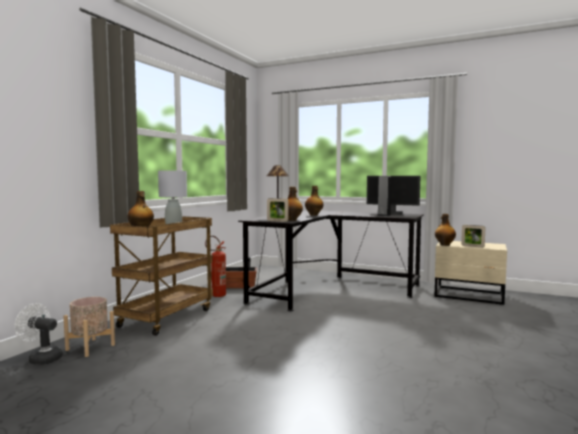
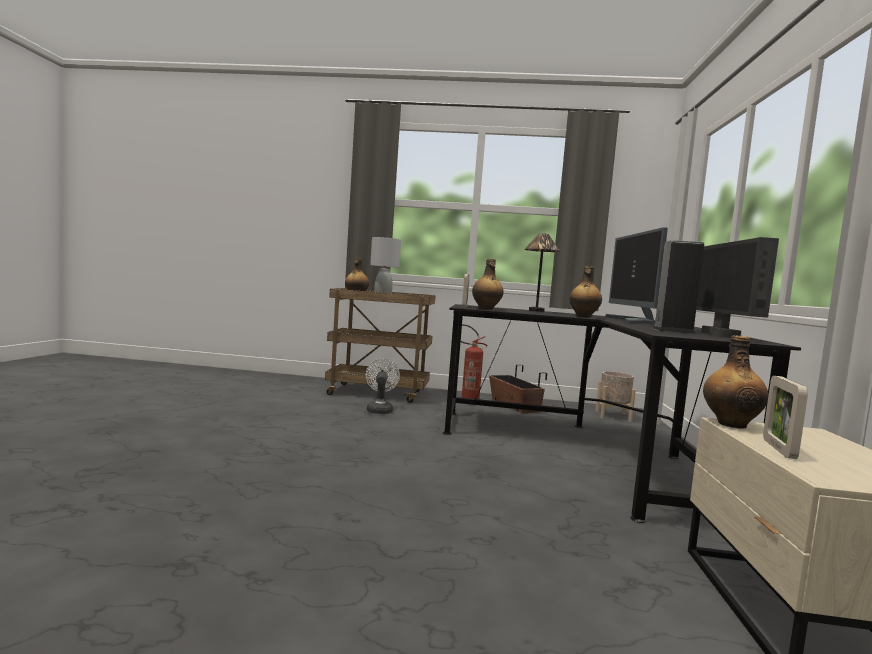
camera: 70 degrees right, 0 degrees up
white fan [14,303,63,365] -> white fan moved to [366,359,400,414]
beige planter [64,297,115,357] -> beige planter moved to [596,371,636,422]
none -> monitor [605,227,668,323]

